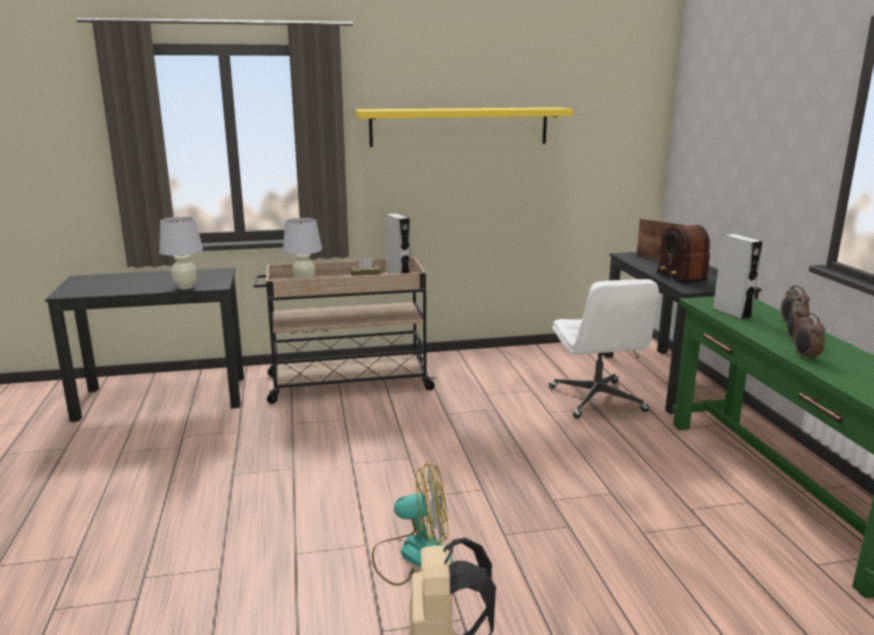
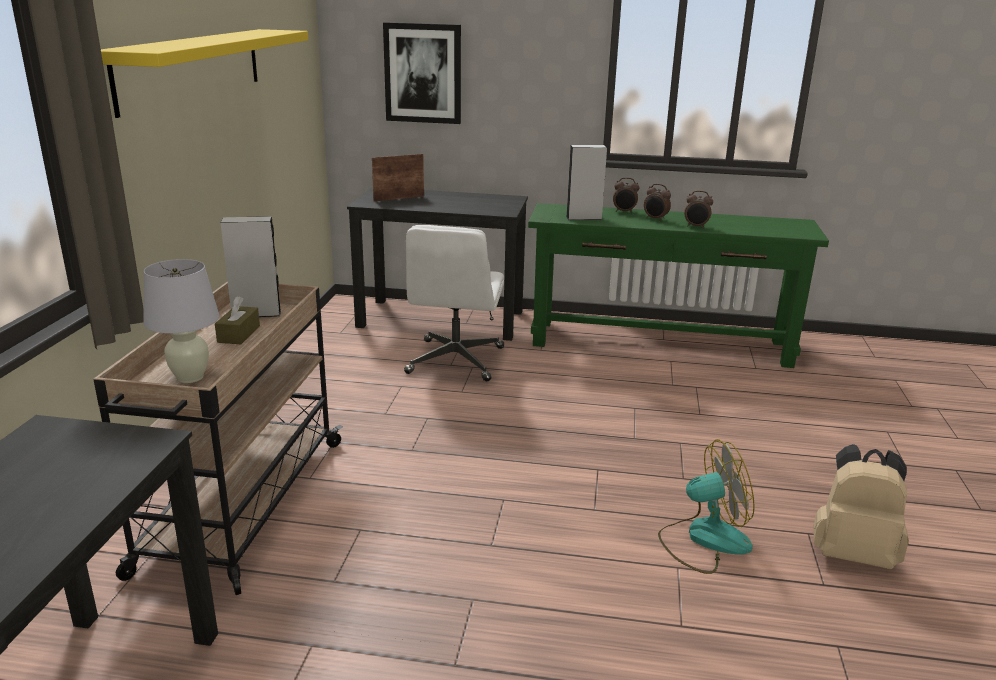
camera: 70 degrees left, 5 degrees up
white table lamp [159,217,203,289] -> none
fan [372,463,453,586] -> fan turned 60 degrees clockwise [658,439,755,574]
white office chair [549,279,659,418] -> white office chair turned 90 degrees clockwise [404,225,504,381]
radio [656,225,718,283] -> none
none -> picture [383,22,461,124]

